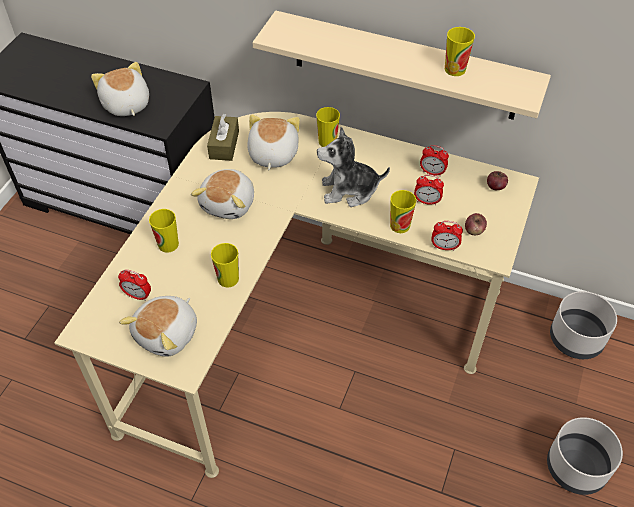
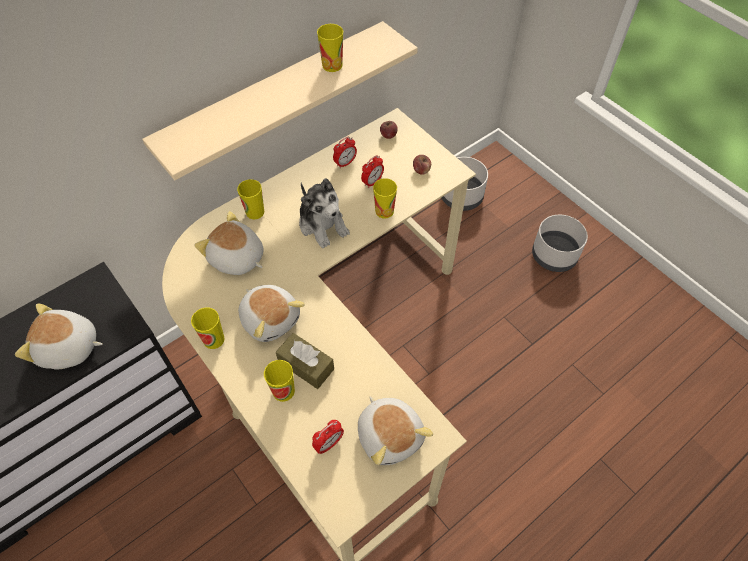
camera: 60 degrees left, 5 degrees up
brown tissue box [207,114,239,161] -> brown tissue box moved to [276,333,334,389]
cup [211,243,239,288] -> cup moved to [191,308,225,349]
plush toy [317,127,390,207] -> plush toy turned 60 degrees counterclockwise [299,178,350,248]
alarm clock [431,221,463,251] -> none

